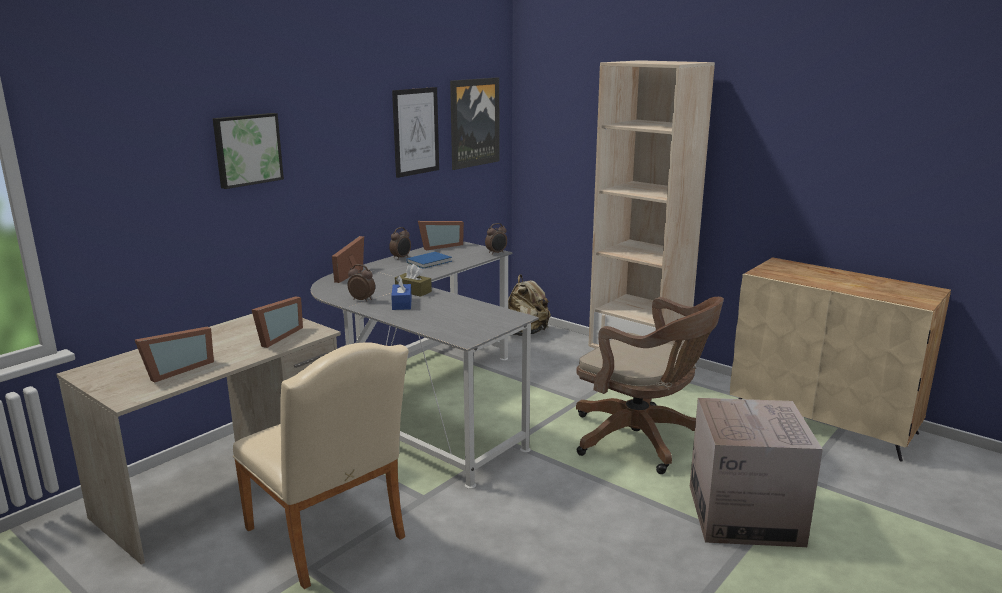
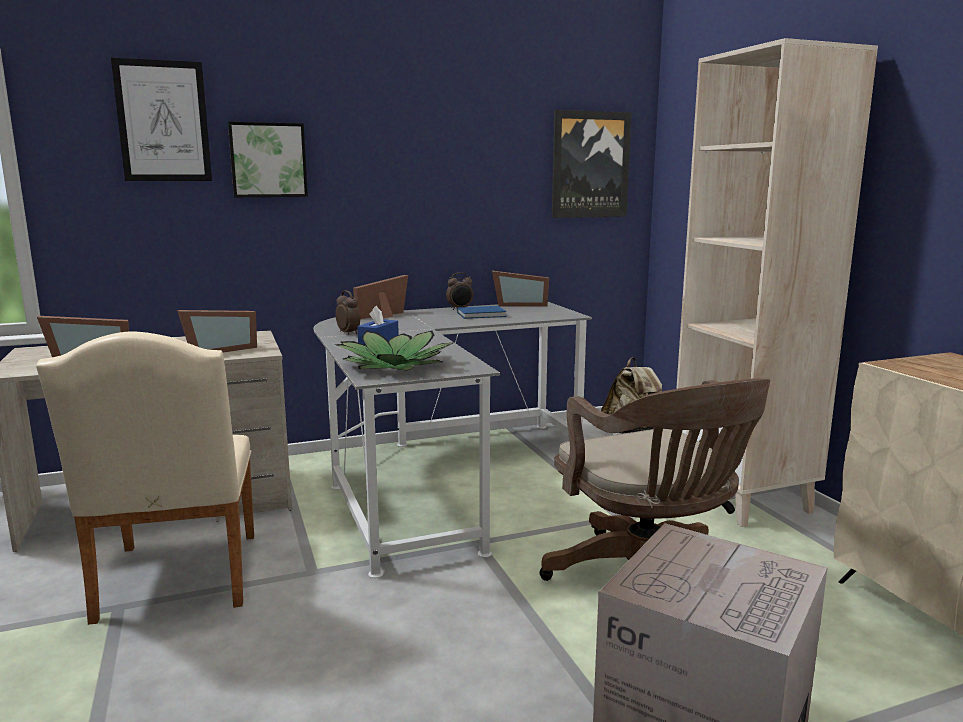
camera: 30 degrees right, 5 degrees down
picture [392,87,439,178] -> picture moved to [111,58,212,181]
brown tissue box [395,264,432,297] -> none
alarm clock [485,223,507,255] -> none
none -> potted plant [335,331,455,371]

